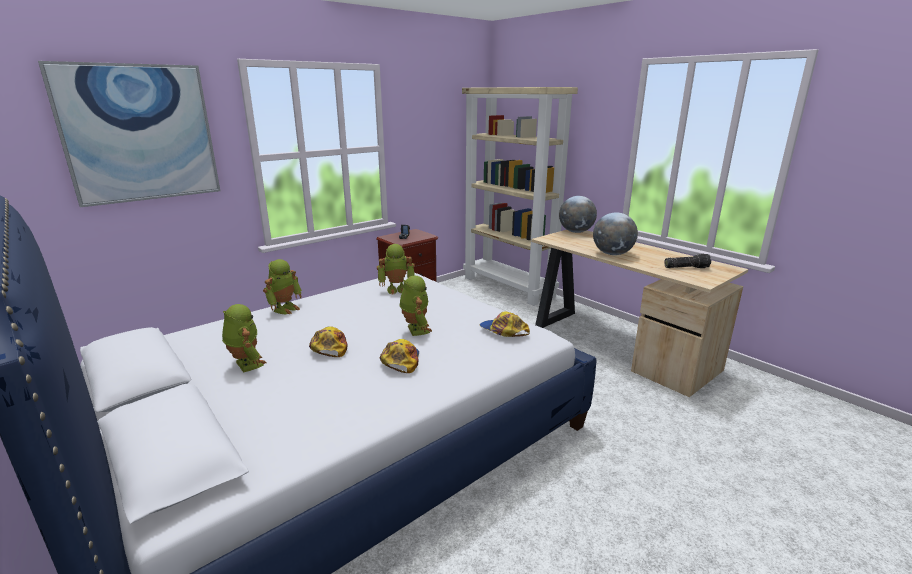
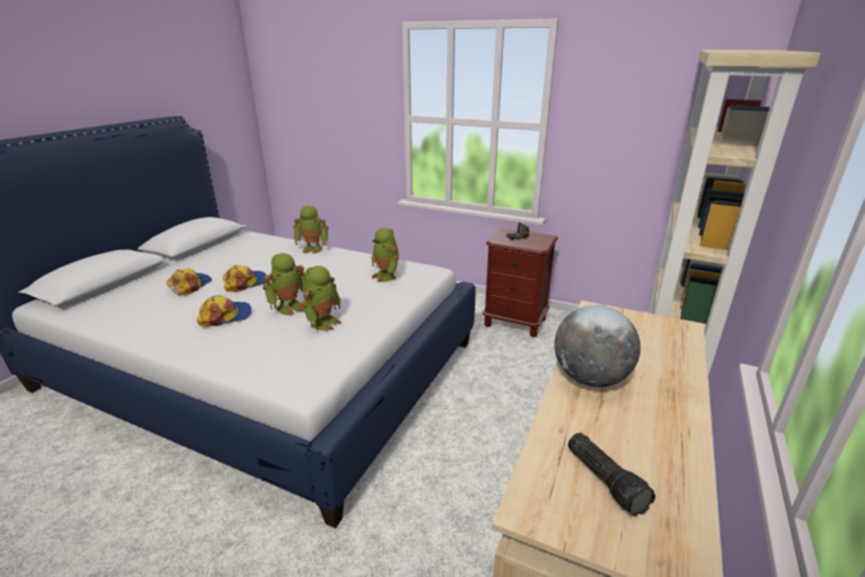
camera: 65 degrees right, 5 degrees up
picture [38,61,220,207] -> none
toy robot [222,304,266,373] -> toy robot moved to [301,266,341,331]
cap [480,311,530,337] -> cap moved to [166,268,212,296]
globe [559,196,597,233] -> none

